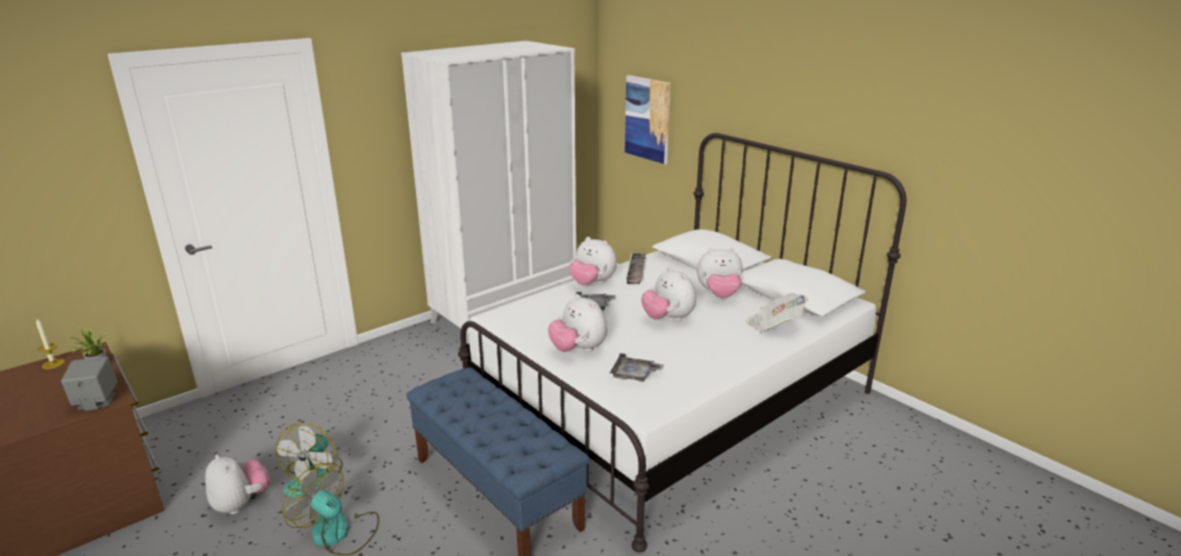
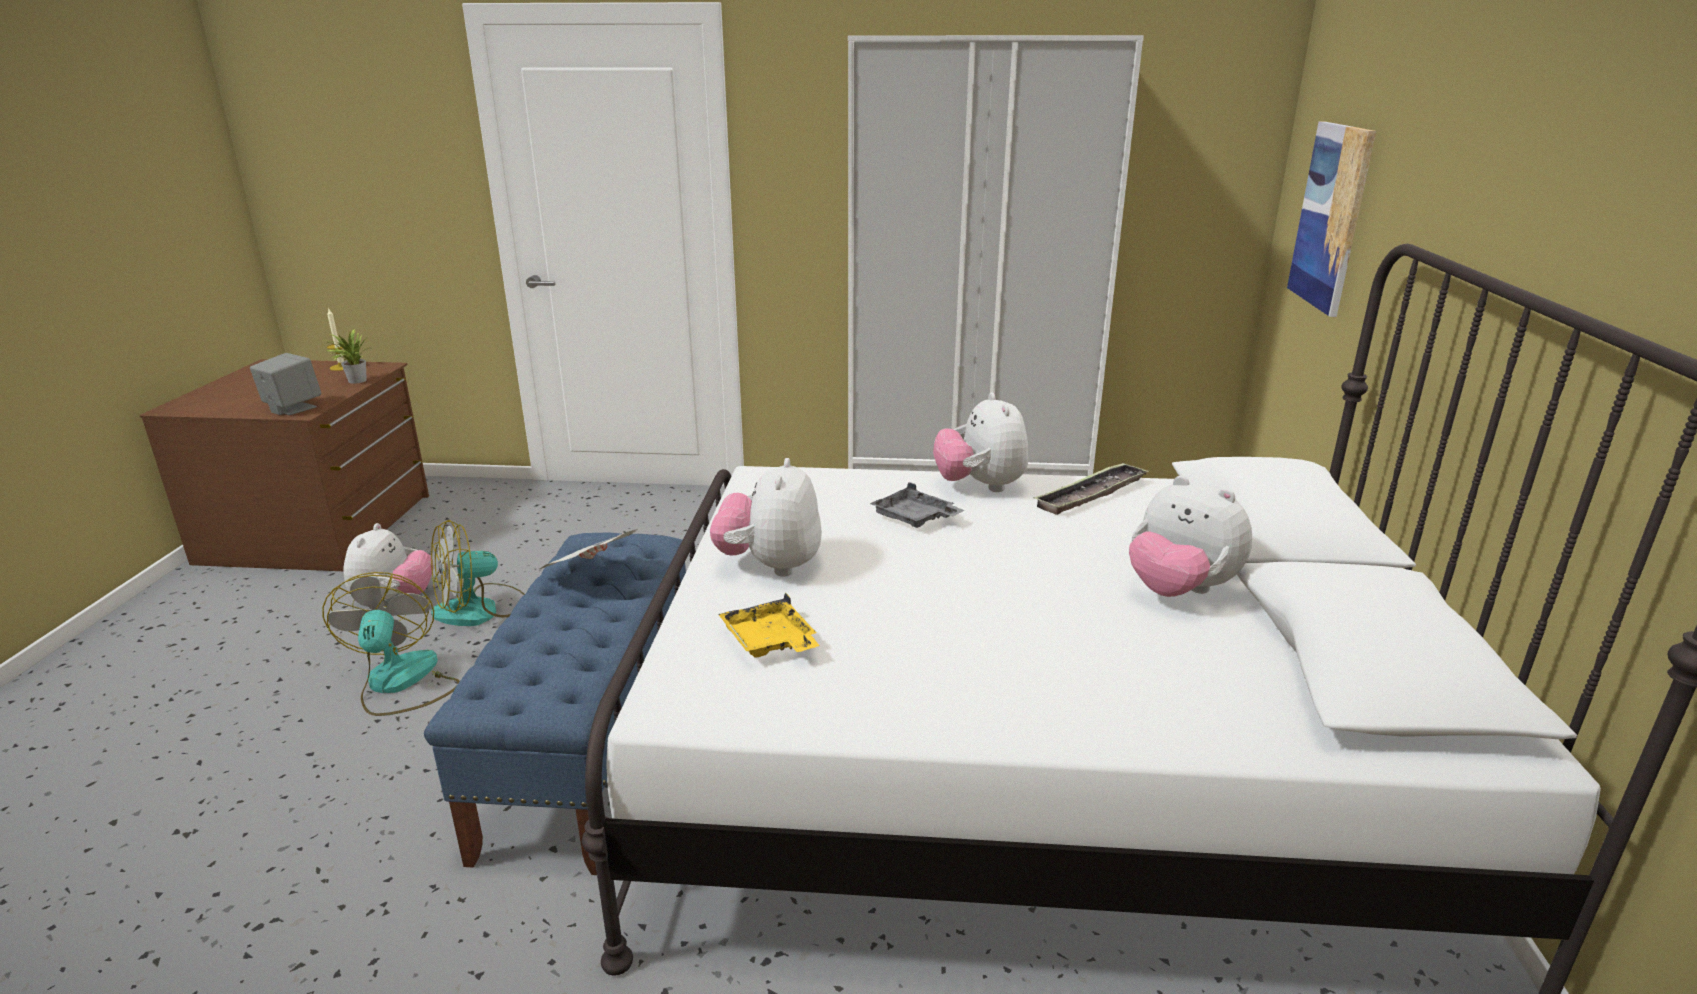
camera: 45 degrees right, 0 degrees up
grey tray [610,353,664,382] -> yellow tray [718,592,820,658]
plush toy [641,267,696,321] -> none
newspaper [745,293,808,333] -> newspaper moved to [540,529,638,569]

